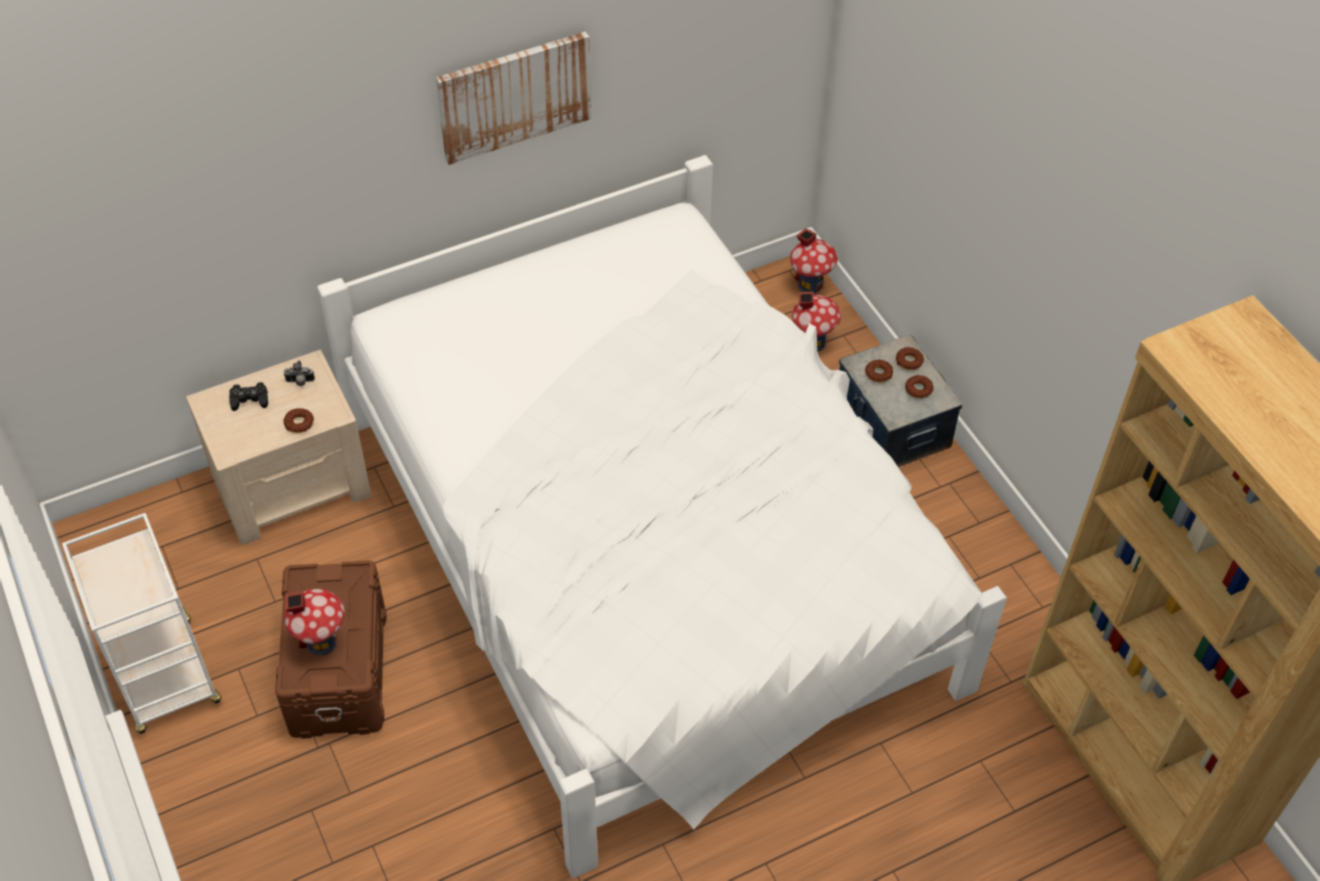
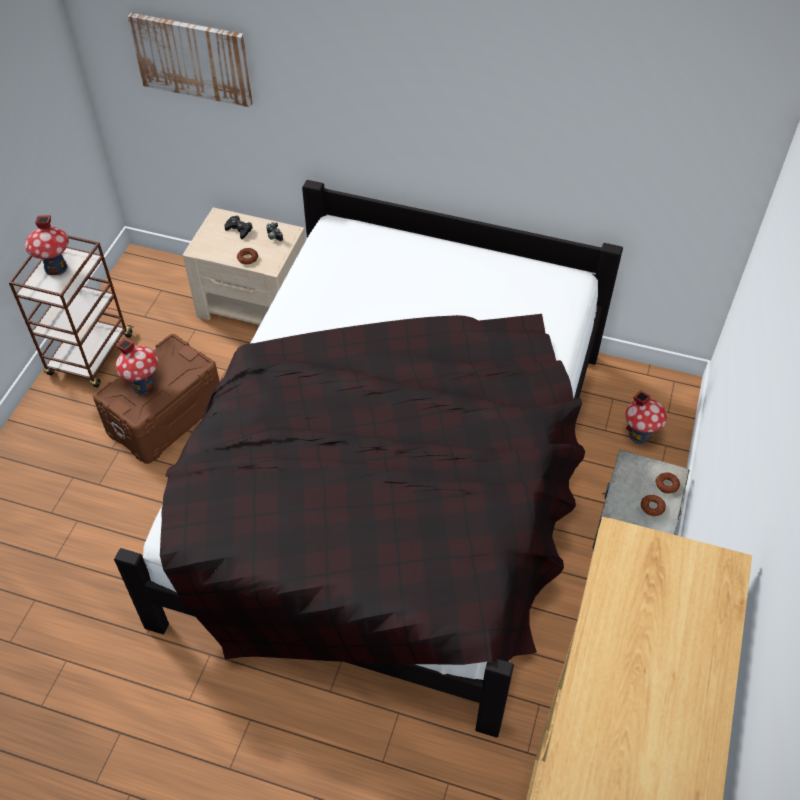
camera: 45 degrees right, 0 degrees up
white cart [62,513,222,734] -> brown cart [9,235,134,388]
white bed [317,155,1007,878] -> black bed [114,180,623,738]
picture [436,32,592,165] -> picture moved to [128,13,253,107]
toy house [790,228,838,294] -> toy house moved to [25,215,69,275]
donut [865,360,893,382] -> none

